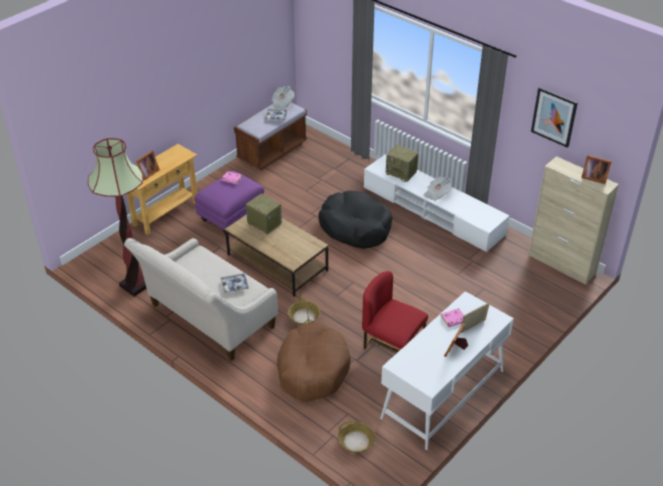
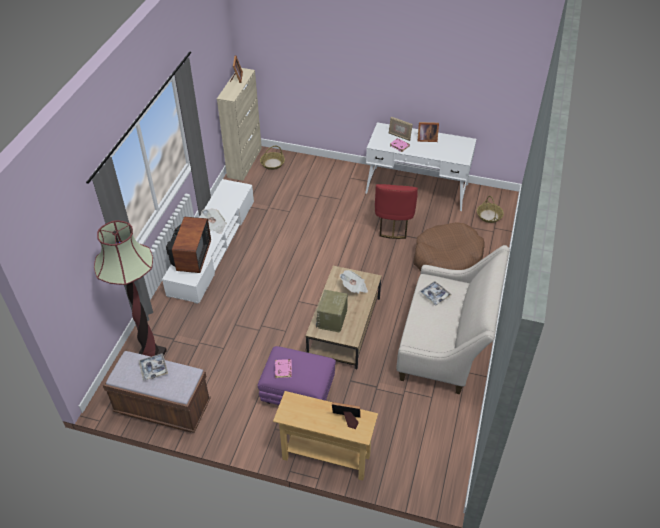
camera: 115 degrees left, 5 degrees up
floor lamp [88,138,146,297] -> floor lamp moved to [94,220,167,357]
newspaper [271,86,295,109] -> newspaper moved to [340,270,368,294]
basket [288,293,320,325] -> basket moved to [260,146,285,170]
black dog bed [318,190,392,249] -> none
radio [386,145,419,182] -> television [166,217,211,273]
picture [531,87,578,148] -> none

